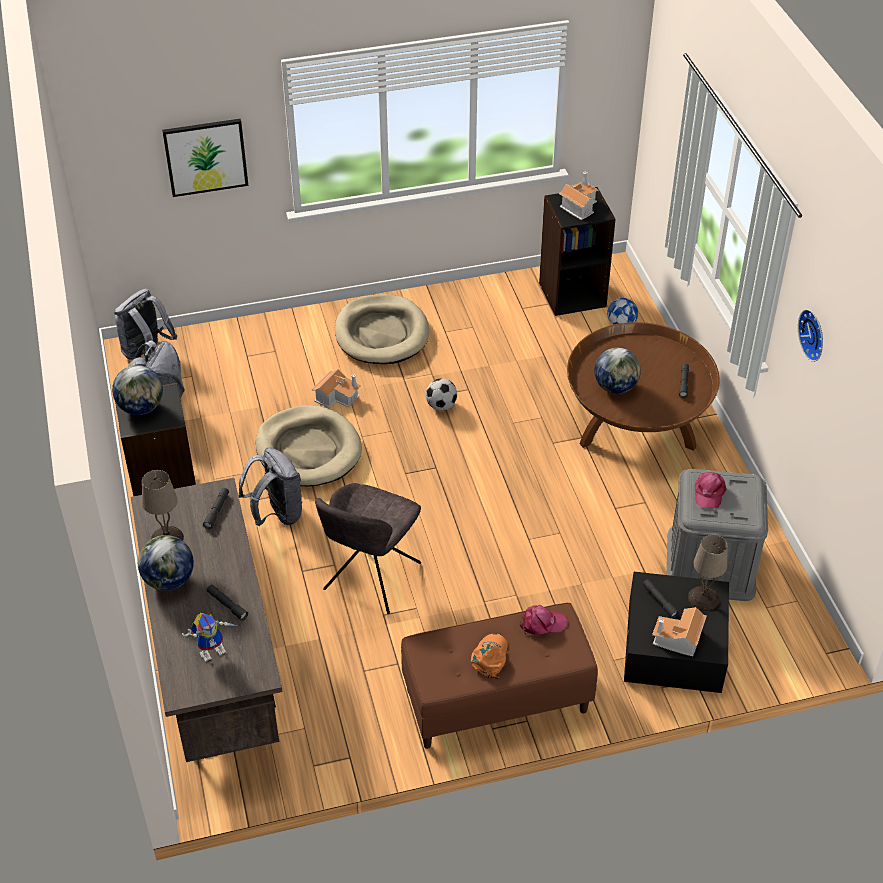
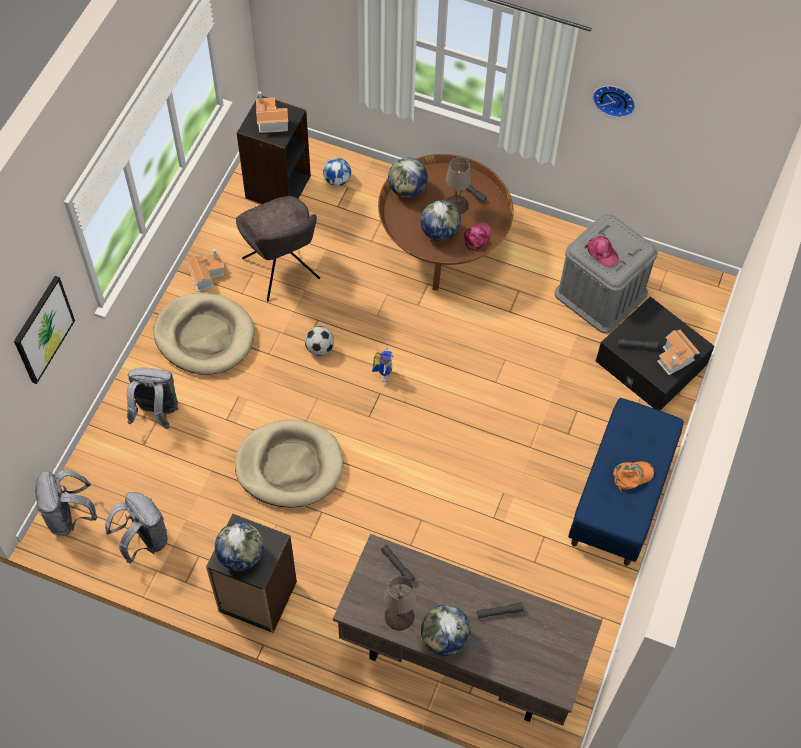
camera: 55 degrees left, 15 degrees up
toy robot [182,612,237,662] -> toy robot moved to [372,347,393,382]
grey backpack [238,448,302,526] -> grey backpack moved to [127,367,178,429]
toy house [311,369,361,408] -> toy house moved to [186,248,224,292]
grey chair [315,483,421,614] -> grey chair moved to [236,196,320,301]
brown bench [401,603,598,749] -> blue bench [568,398,683,566]
orange cap [471,633,508,679] -> orange cap turned 105 degrees clockwise [613,462,654,492]
pink cap [520,605,567,635] -> pink cap moved to [464,222,491,251]
beige table lamp [688,535,728,611] -> beige table lamp moved to [446,157,472,214]
none -> globe [388,158,428,198]

